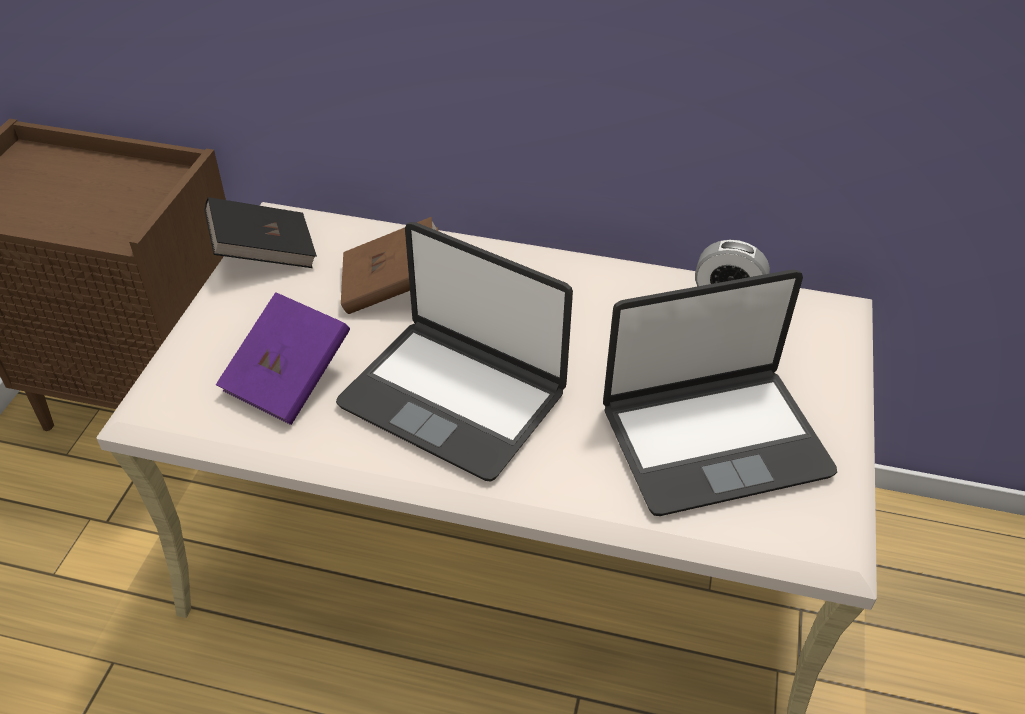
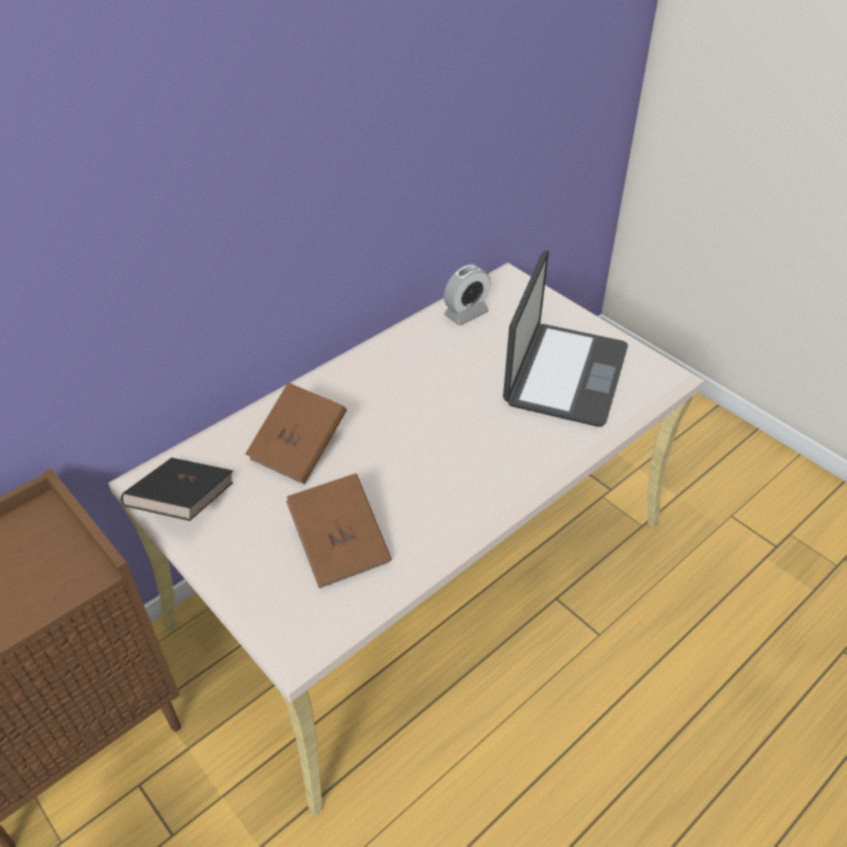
camera: 55 degrees left, 0 degrees up
purple book [216,292,350,425] -> brown book [286,473,392,588]
laptop [336,222,573,482] -> none

